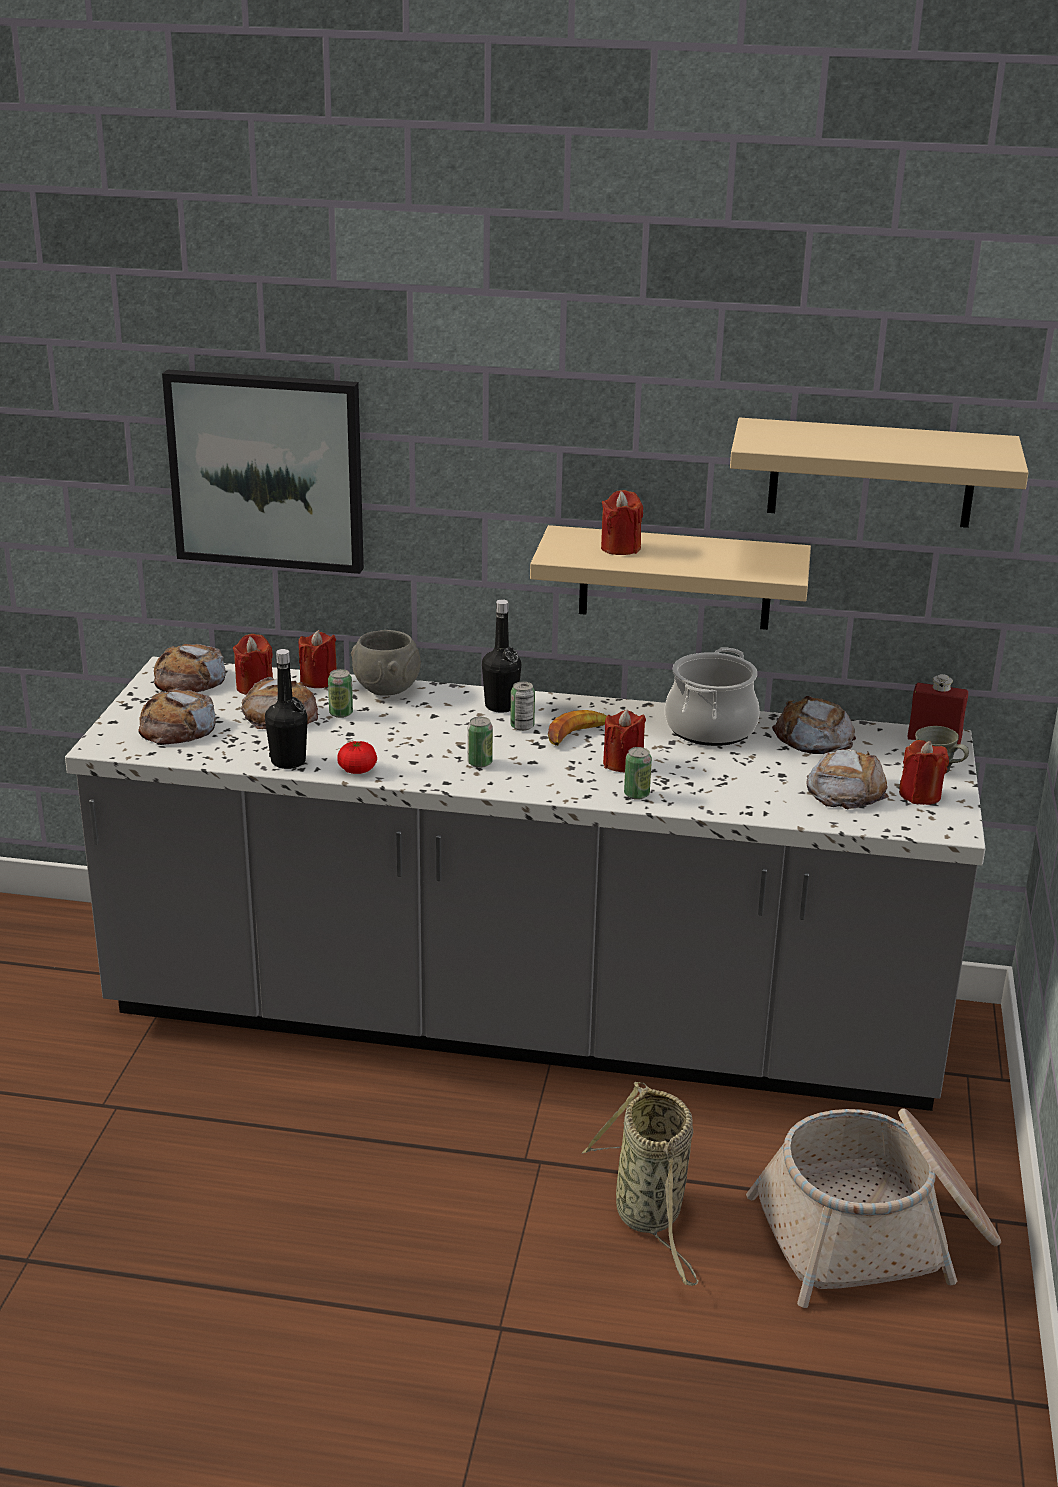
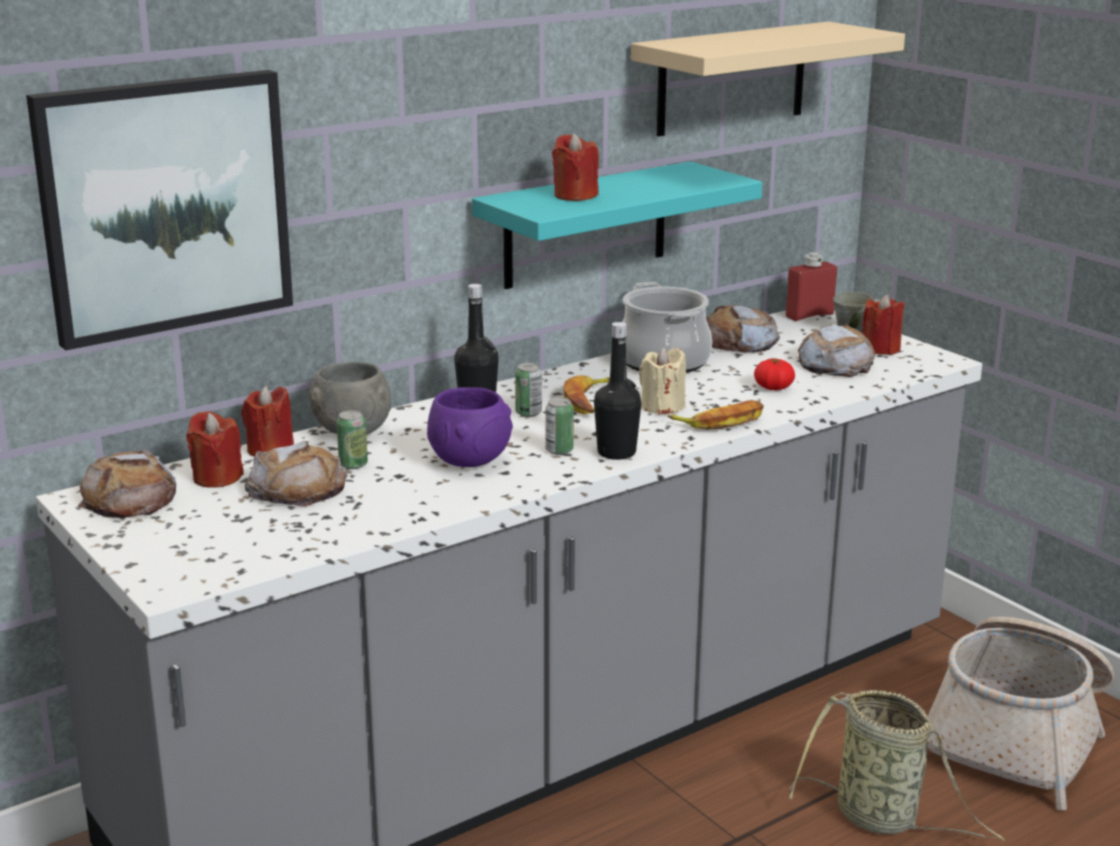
camera: 45 degrees left, 5 degrees down
bread [138,690,216,745] -> none
black bottle [265,649,308,769] -> black bottle moved to [594,322,642,460]
tomato [337,741,377,774] -> tomato moved to [754,358,795,391]
beige shelf [530,525,811,630] -> turquoise shelf [472,162,762,289]
red candle [603,709,646,772] -> beige candle [639,347,686,415]
can [624,747,652,800] -> banana [668,400,764,429]
none -> purple bowl [427,387,513,467]

